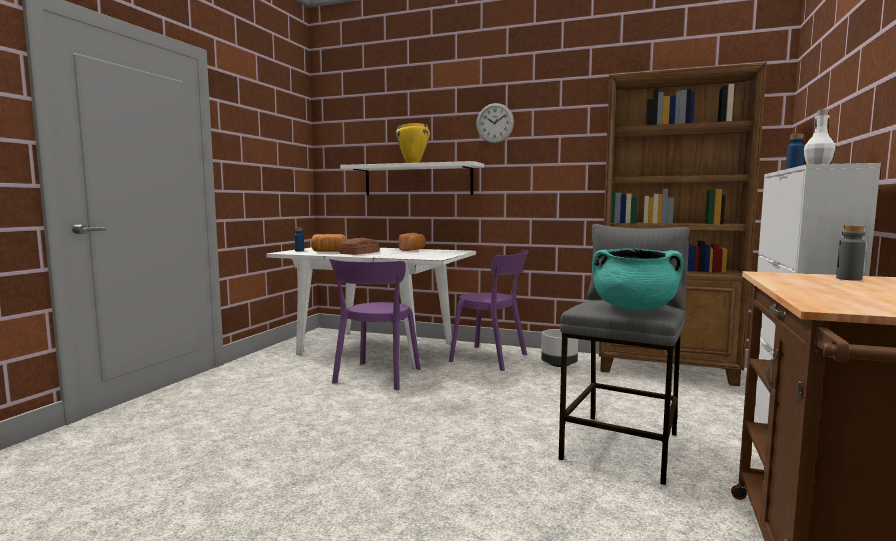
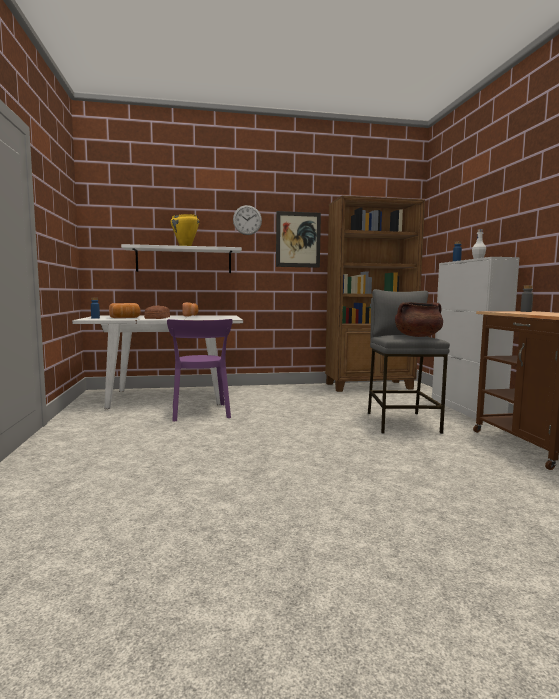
camera: 30 degrees left, 0 degrees up
purple chair [449,250,529,371] -> none
grey planter [541,329,578,367] -> none
turquoise cooking pot [592,248,684,310] -> brown cooking pot [395,302,443,337]
none -> picture [276,211,321,268]

